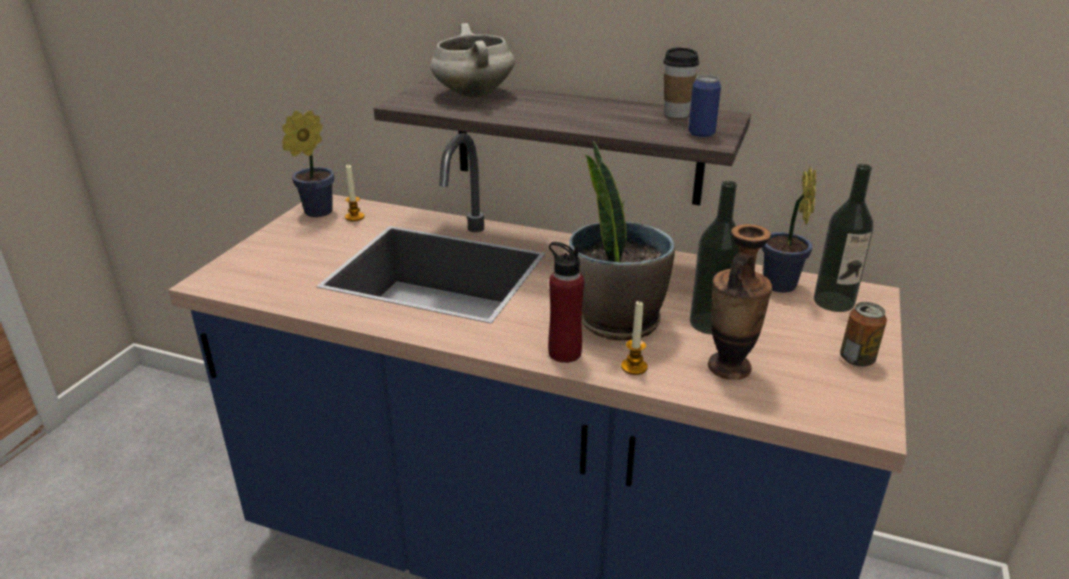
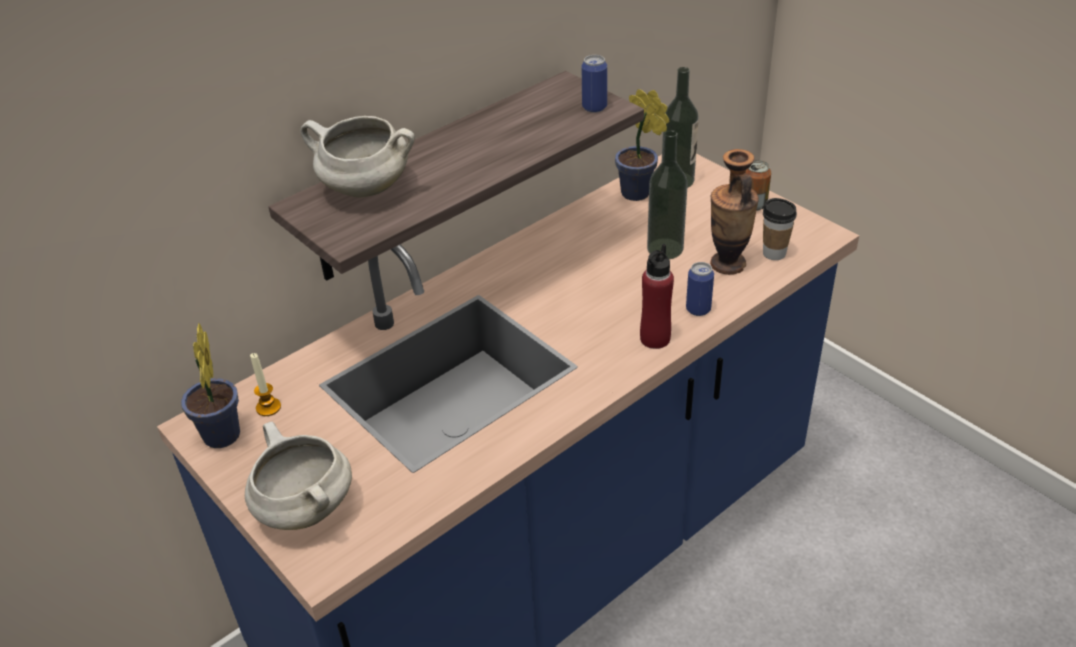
camera: 60 degrees left, 10 degrees up
potted plant [569,141,675,340] -> none
candle [621,300,648,375] -> can [686,262,714,316]
cup [663,47,699,118] -> cup moved to [763,198,797,260]
none -> white cooking pot [245,422,352,530]

